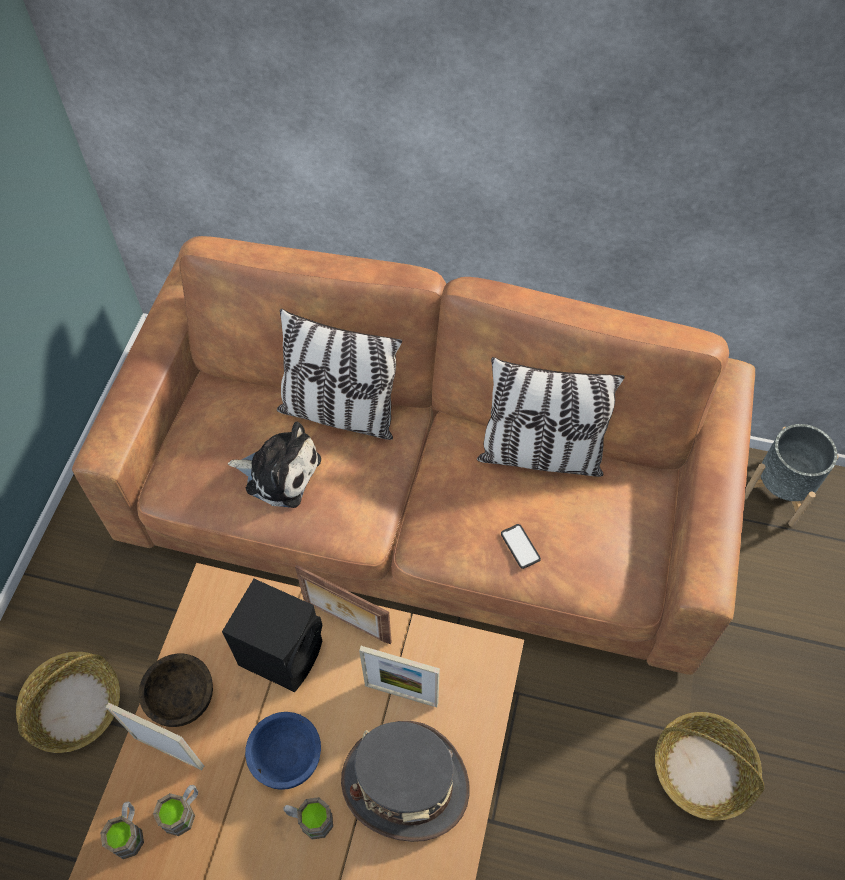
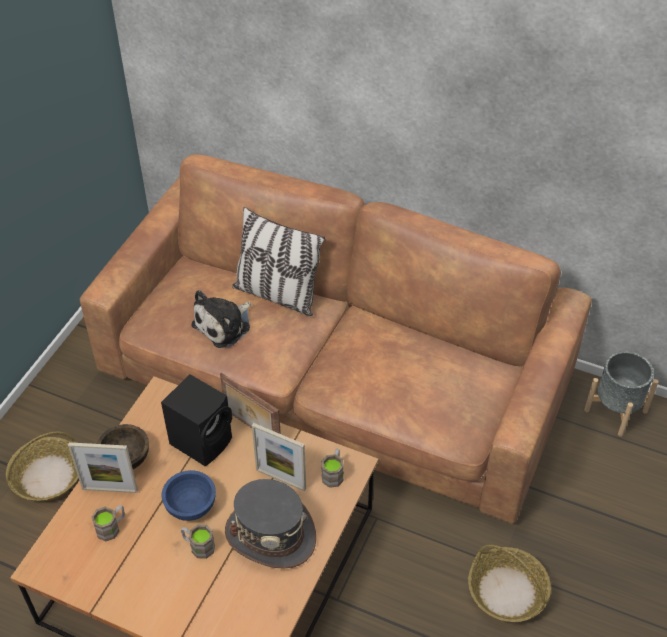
camera: 10 degrees right, 10 degrees down
brown mug [100,802,144,859] -> brown mug moved to [321,449,344,488]
picture frame [106,703,204,771] -> picture frame turned 150 degrees clockwise [68,442,138,493]
plush toy [228,421,321,508] -> plush toy turned 105 degrees clockwise [191,290,251,348]
pillow [477,357,625,477] -> none
phone [501,524,541,569] -> none

